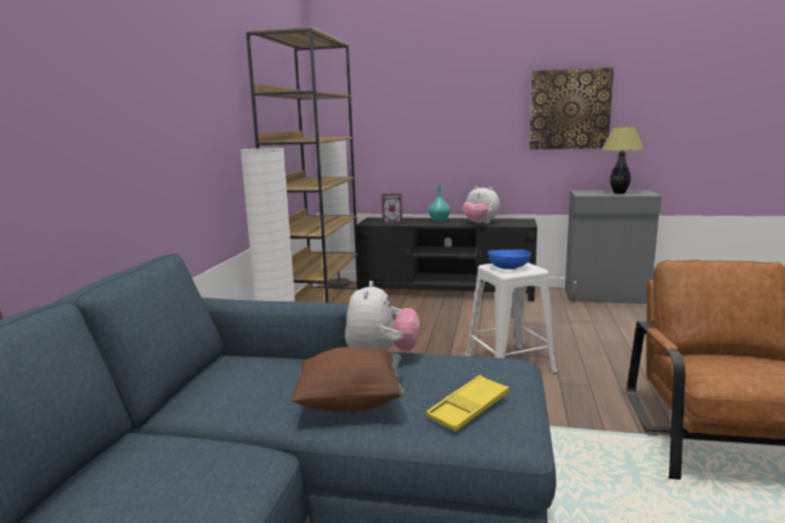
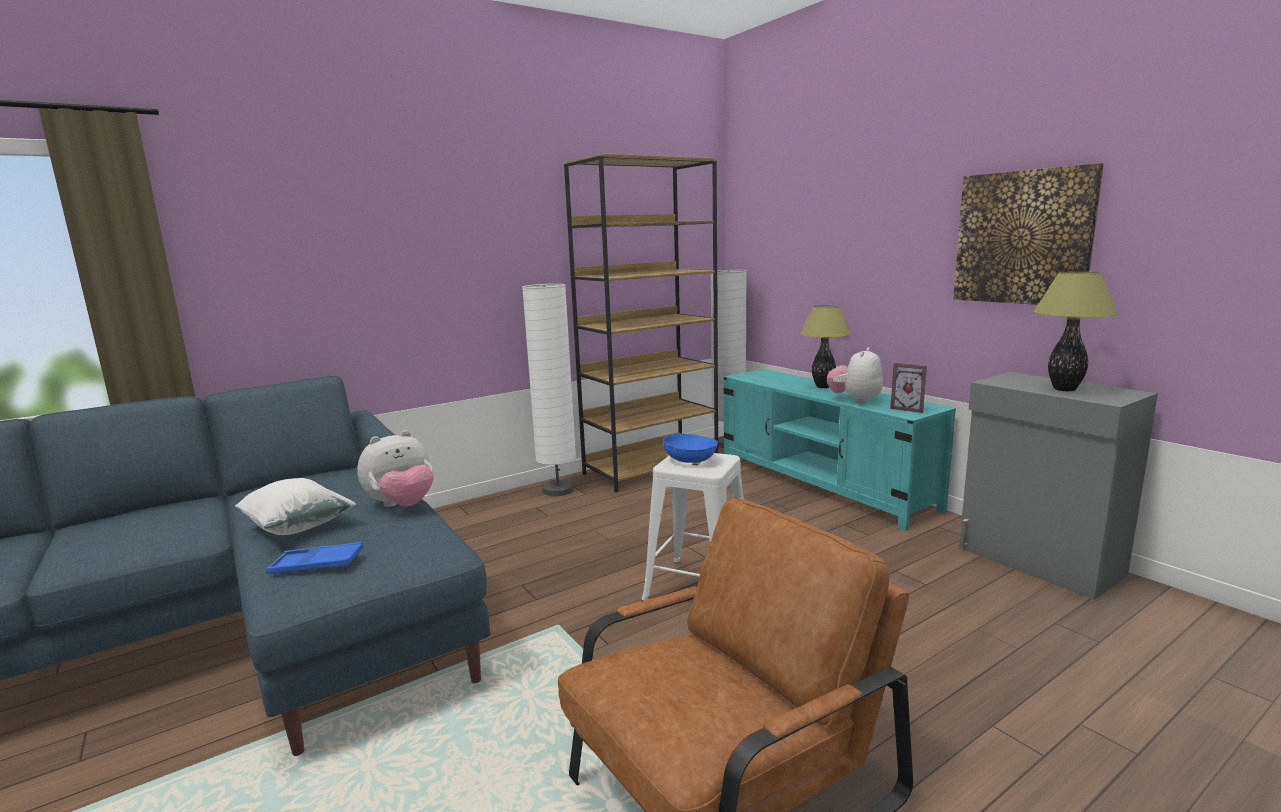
camera: 45 degrees right, 0 degrees up
brown pillow [291,347,405,412] -> white pillow [235,478,356,535]
black tv stand [357,218,537,301] -> turquoise tv stand [723,369,956,531]
picture frame [382,193,402,224] -> picture frame moved to [890,363,927,413]
yellow tray [426,375,509,432] -> blue tray [266,542,364,574]
turquoise vase [429,185,450,222] -> table lamp [800,305,851,388]
plush toy [463,186,500,224] -> plush toy turned 45 degrees clockwise [827,347,883,404]

